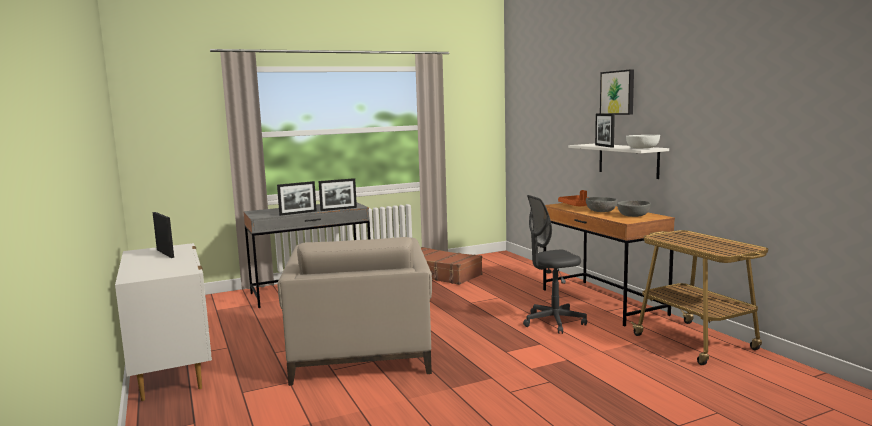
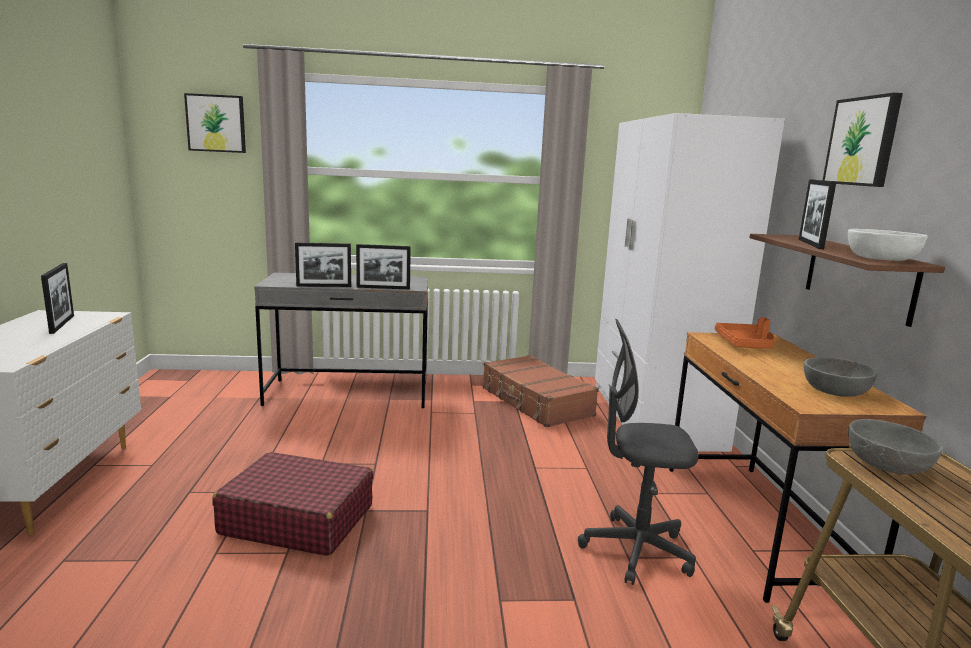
camera: 20 degrees right, 5 degrees up
beige armchair [278,237,432,386] -> red suitcase [213,452,373,556]
white shelf [568,144,669,179] -> brown shelf [749,234,945,327]
grey bowl [586,197,617,212] -> grey bowl moved to [848,419,942,475]
none -> picture [184,93,246,153]
none -> white wardrobe [595,113,785,452]

